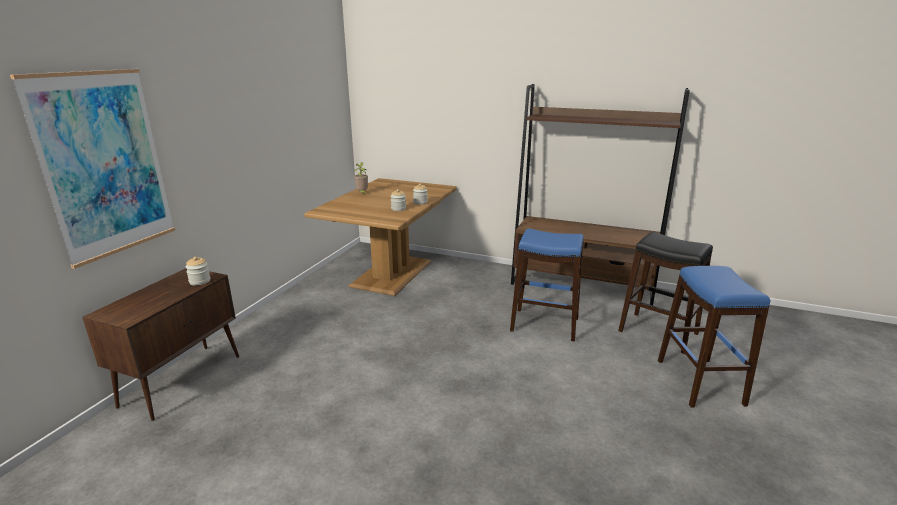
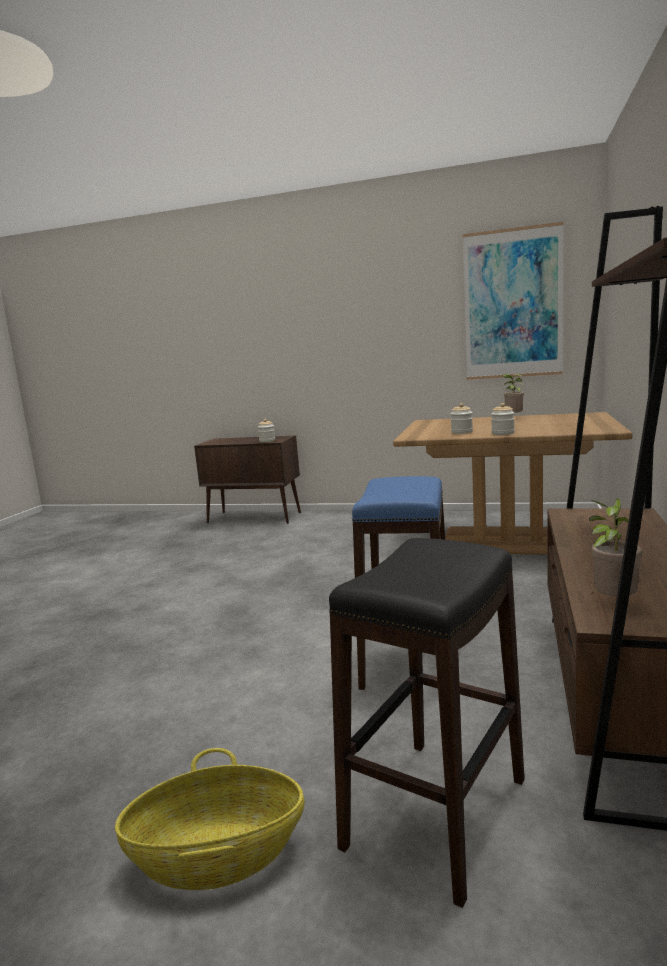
camera: 85 degrees right, 10 degrees down
picture [10,69,175,269] -> picture moved to [463,222,563,380]
blue stool [658,266,771,408] -> basket [115,748,305,890]
none -> potted plant [589,498,642,596]

